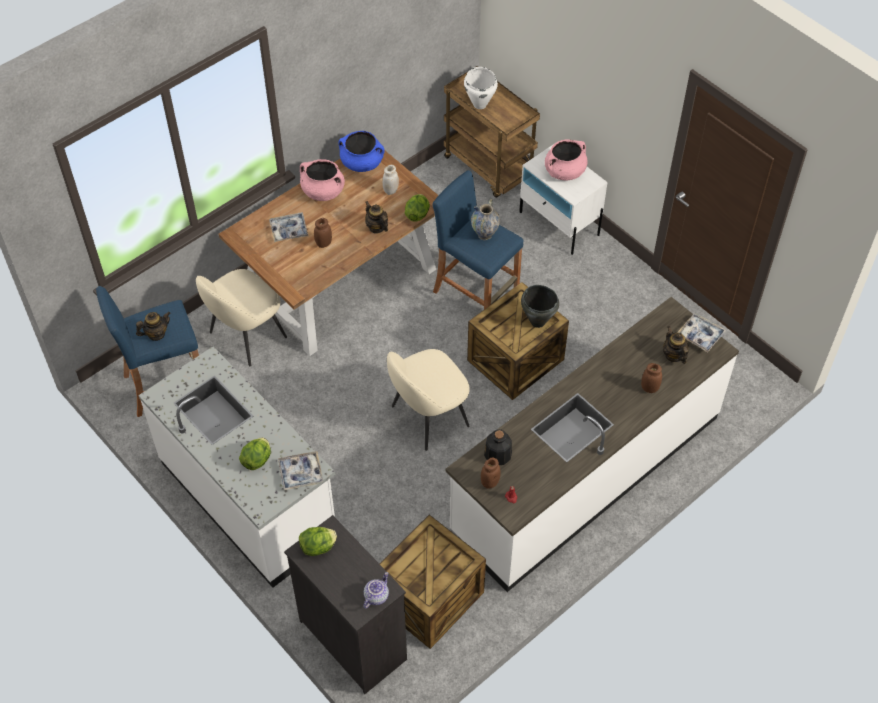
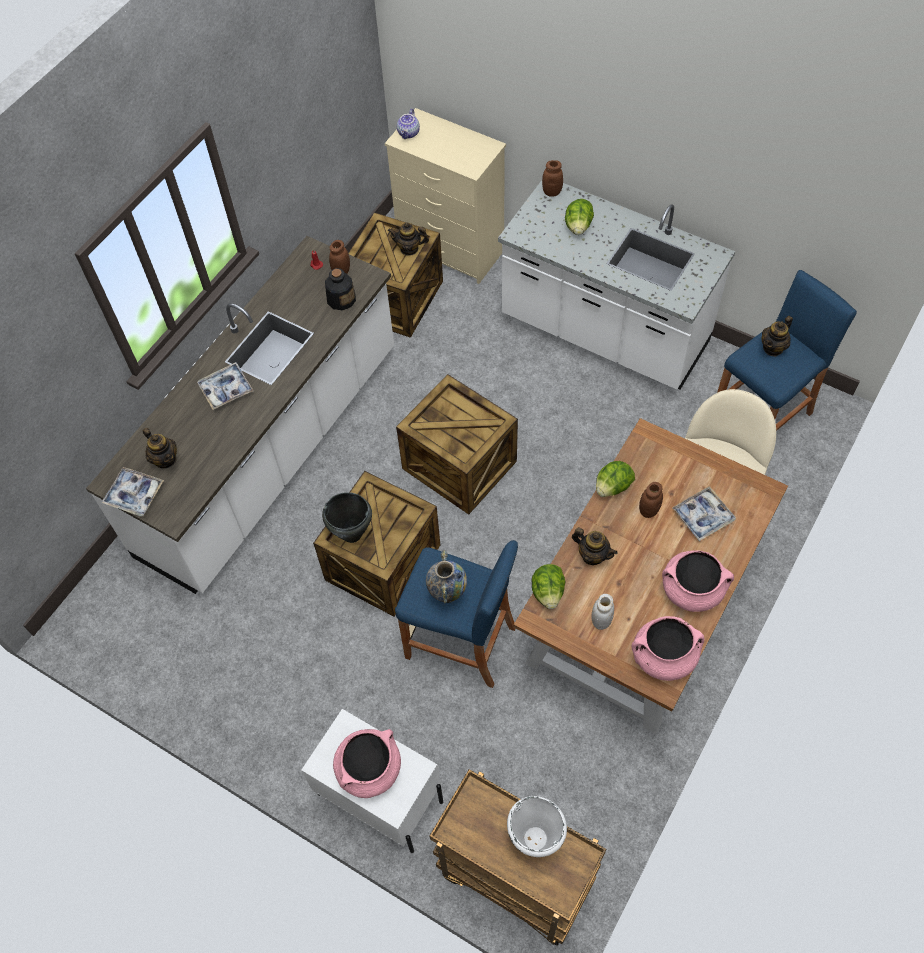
camera: 165 degrees right, 5 degrees up
tray [278,451,323,490] -> tray moved to [197,362,253,410]
black dresser [284,515,407,694] -> beige dresser [385,108,506,284]
lettuce [299,527,337,556] -> lettuce moved to [596,461,635,497]
blue cooking pot [338,131,385,172] -> pink cooking pot [632,616,704,681]
beige chair [387,349,470,451] -> crate [396,374,518,515]
brown jar [641,363,662,393] -> brown jar moved to [542,160,563,197]
none -> teapot [388,222,429,256]

